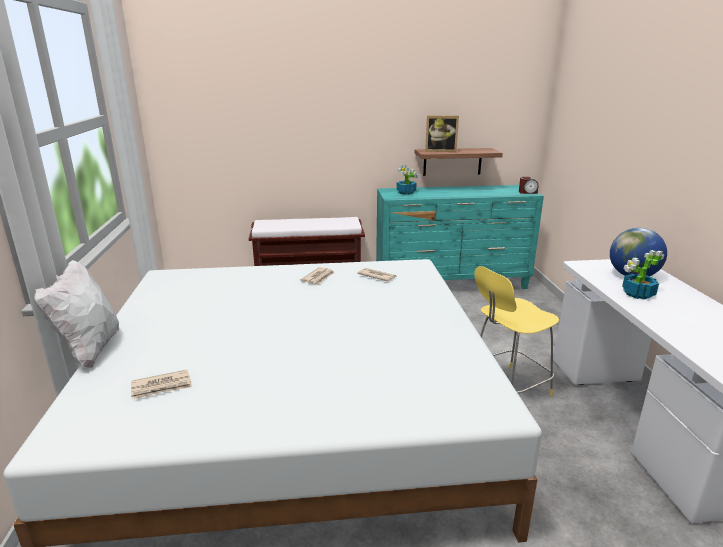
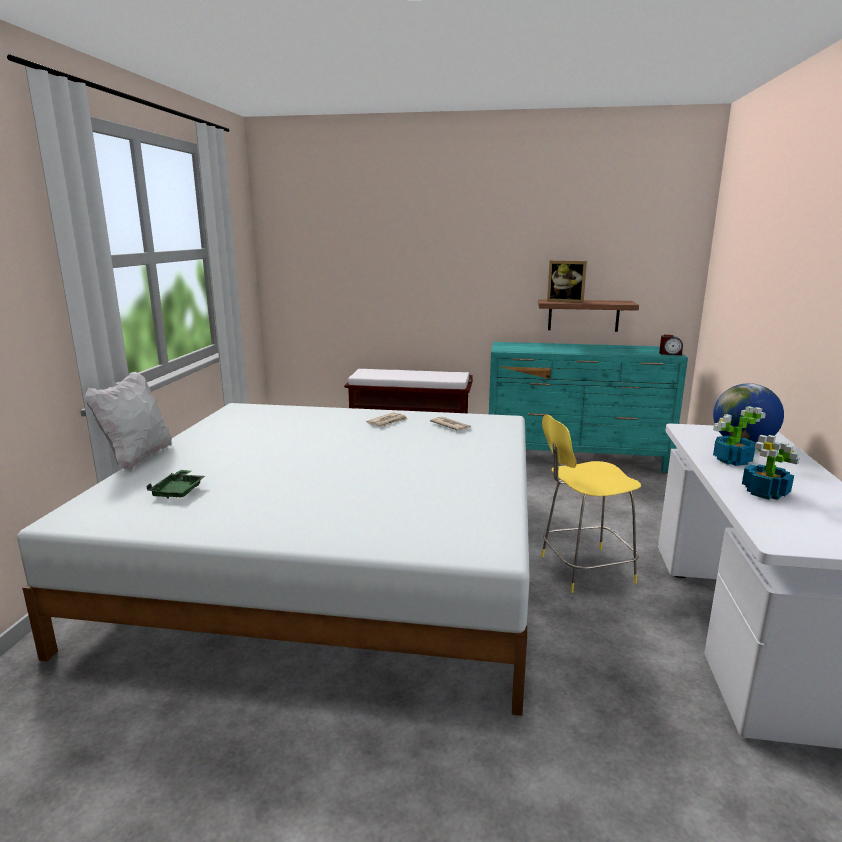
camera: 15 degrees right, 5 degrees down
newspaper [131,370,192,399] -> green tray [146,470,205,499]
potted plant [396,165,418,195] -> potted plant moved to [742,435,799,500]

